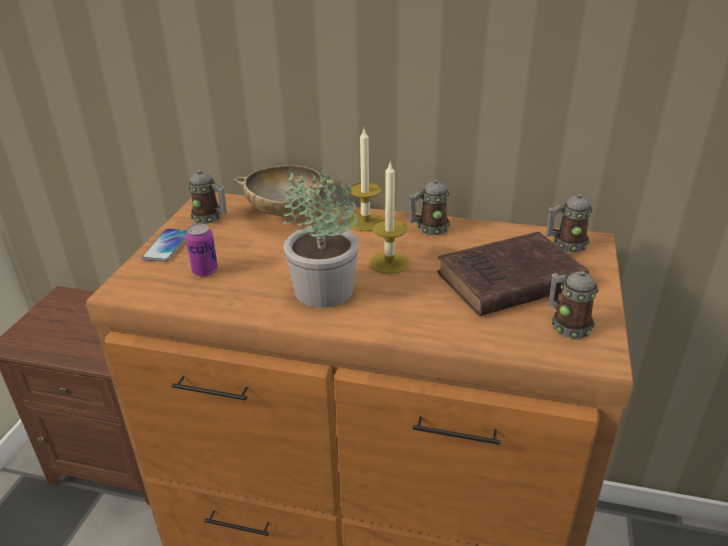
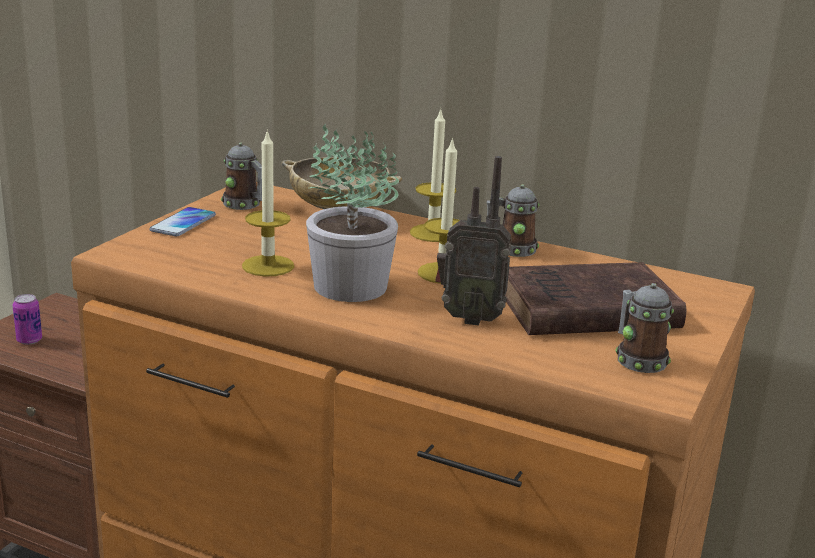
camera: 10 degrees right, 10 degrees down
can [185,224,218,277] -> can moved to [12,294,42,345]
mug [546,195,593,252] -> none
none -> candle [242,129,294,276]
none -> radio [435,156,512,326]

